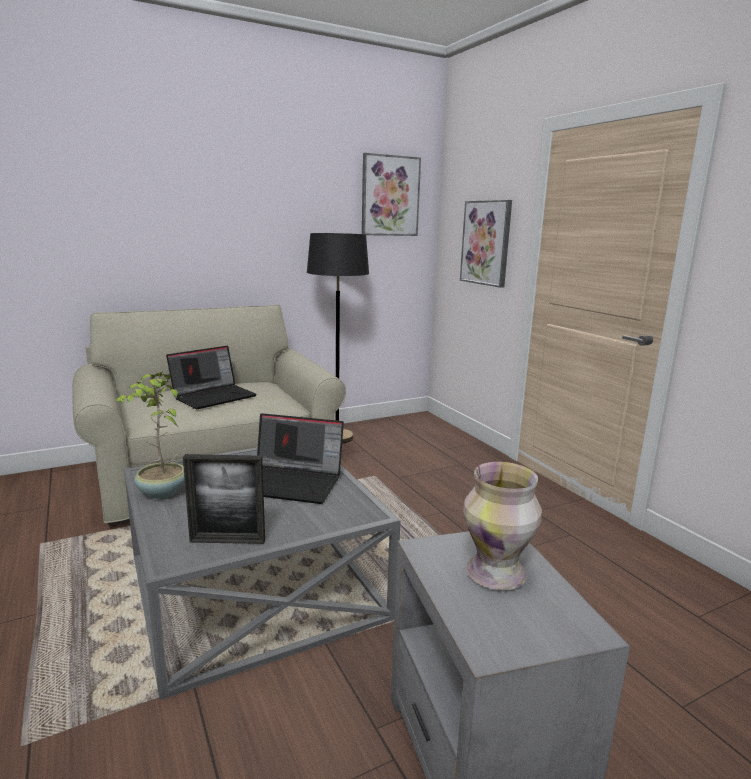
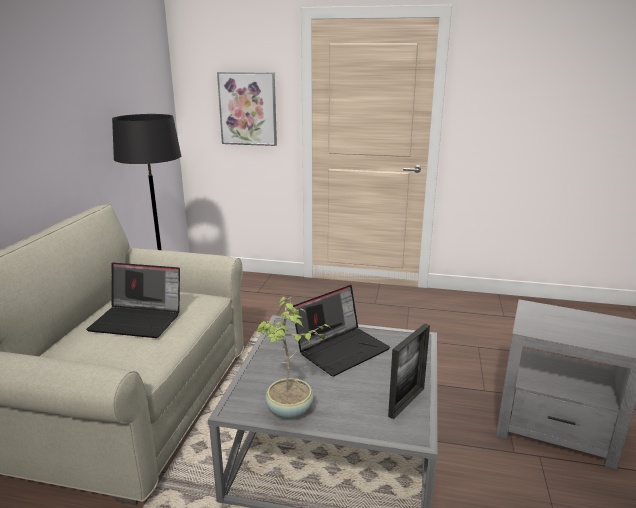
camera: 50 degrees left, 5 degrees up
laptop [166,346,257,409] -> laptop turned 105 degrees clockwise [86,263,180,338]
picture [362,153,421,236] -> none
vase [463,462,542,590] -> none

